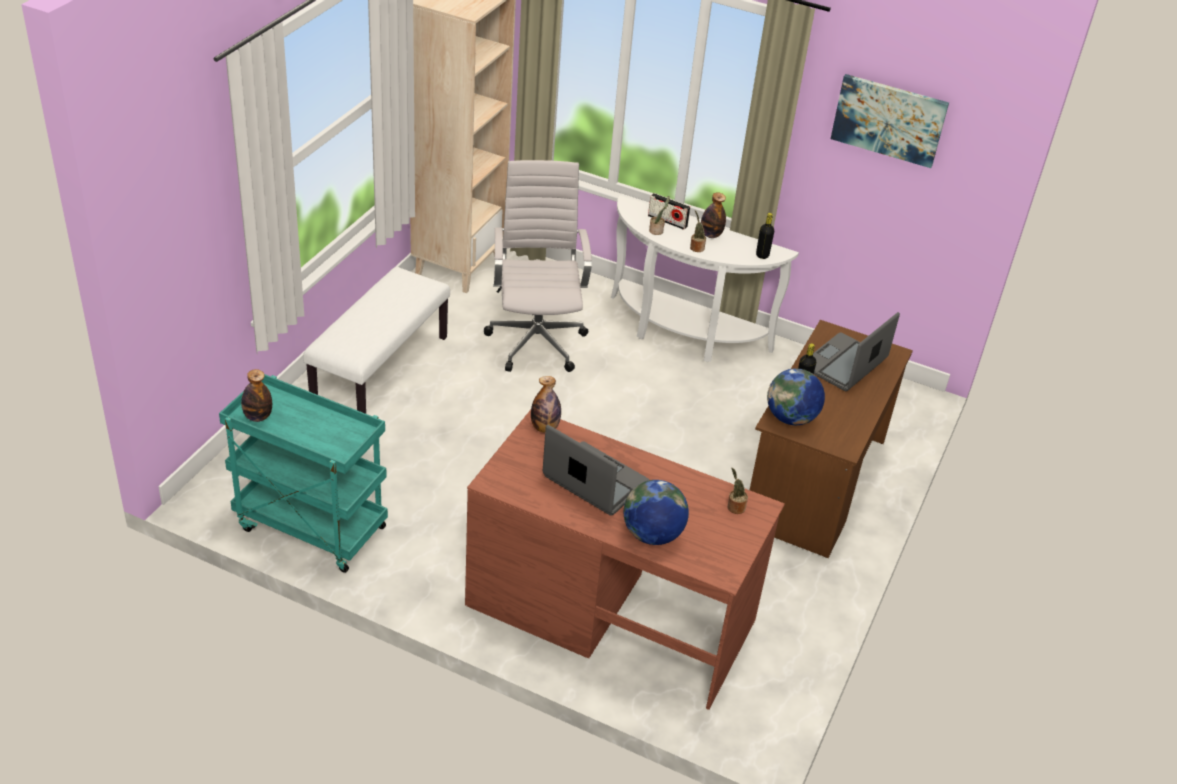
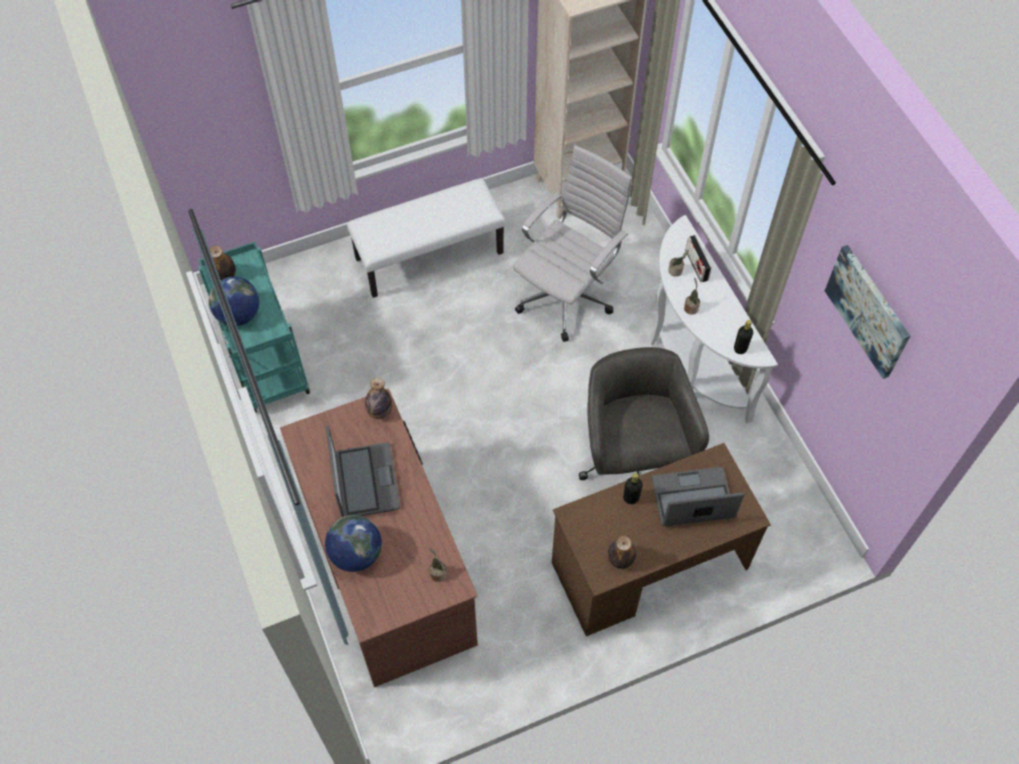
camera: 45 degrees right, 20 degrees up
bottle [701,192,726,238] -> bottle moved to [608,536,636,569]
globe [767,368,825,425] -> globe moved to [209,277,259,326]
none -> grey office chair [579,347,709,480]

